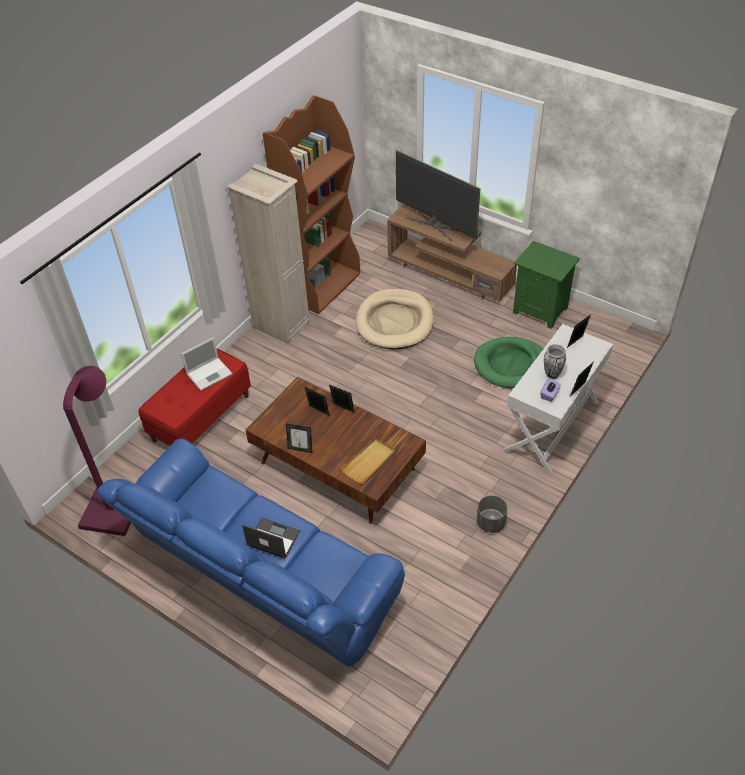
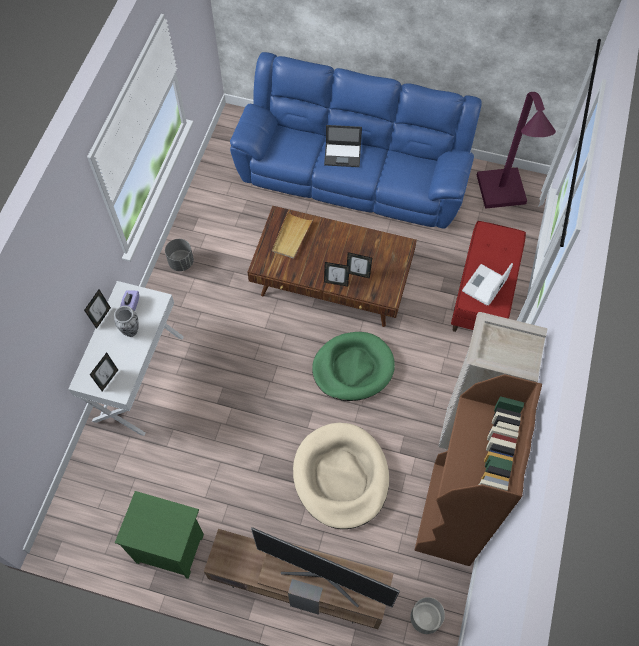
camera: 160 degrees right, 15 degrees up
picture frame [286,423,312,453] -> none
green dog bed [474,337,543,388] -> green dog bed moved to [312,332,395,401]
none -> grey planter [410,597,445,634]

